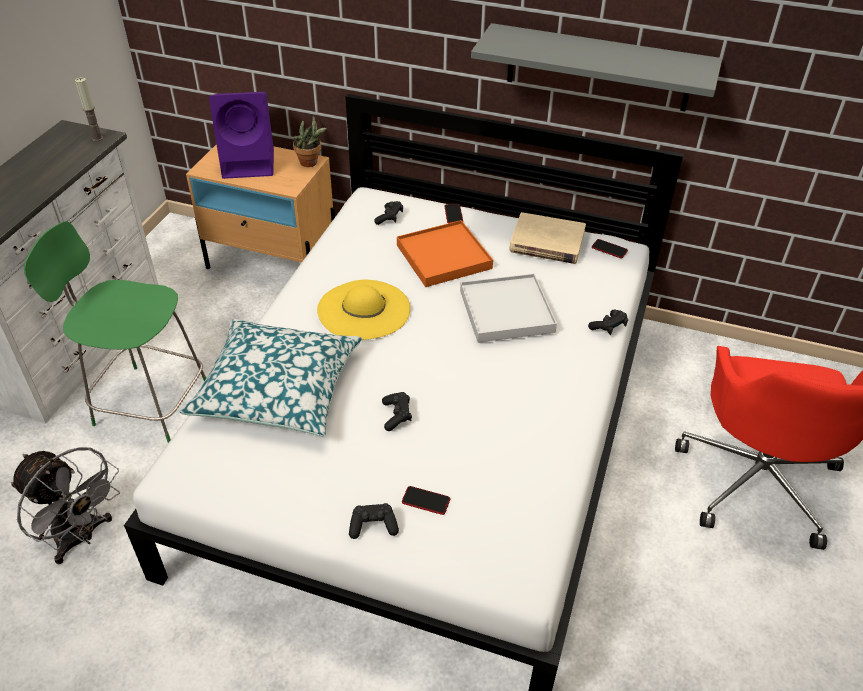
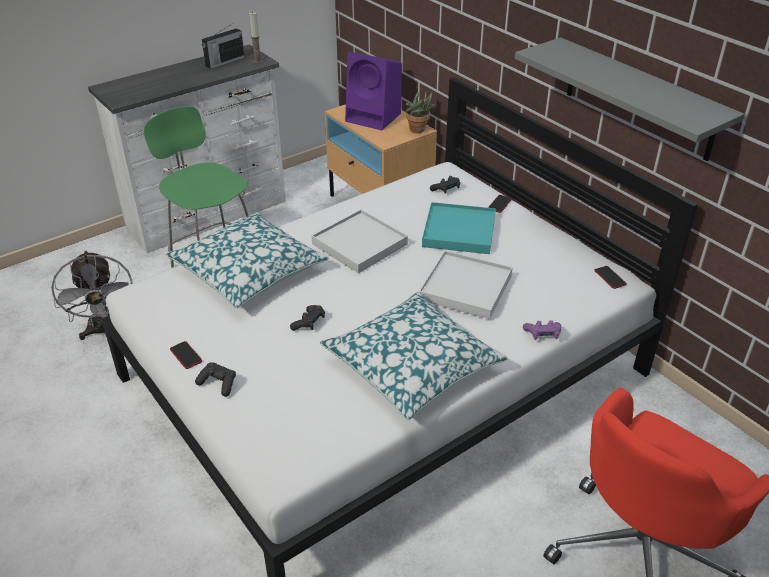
camera: 35 degrees right, 5 degrees down
yellow hat [317,280,410,340] -> white tray [312,210,408,273]
orange tray [397,220,493,287] -> turquoise tray [422,202,496,254]
phone [402,486,450,515] -> phone moved to [170,341,202,369]
beige book [509,212,586,264] -> none
black game controller [588,310,628,335] -> purple game controller [523,320,561,340]
none -> radio [202,24,245,69]
none -> pillow [320,292,508,420]

